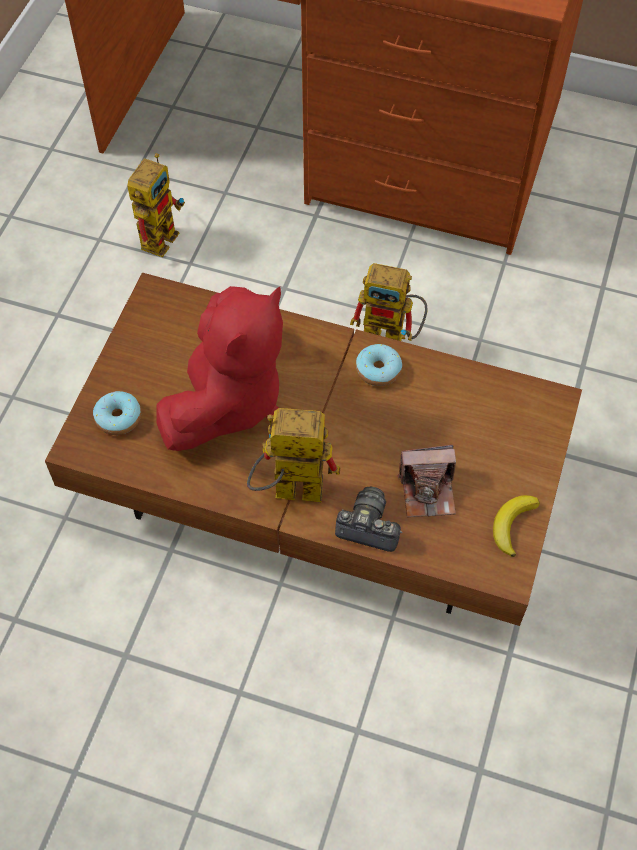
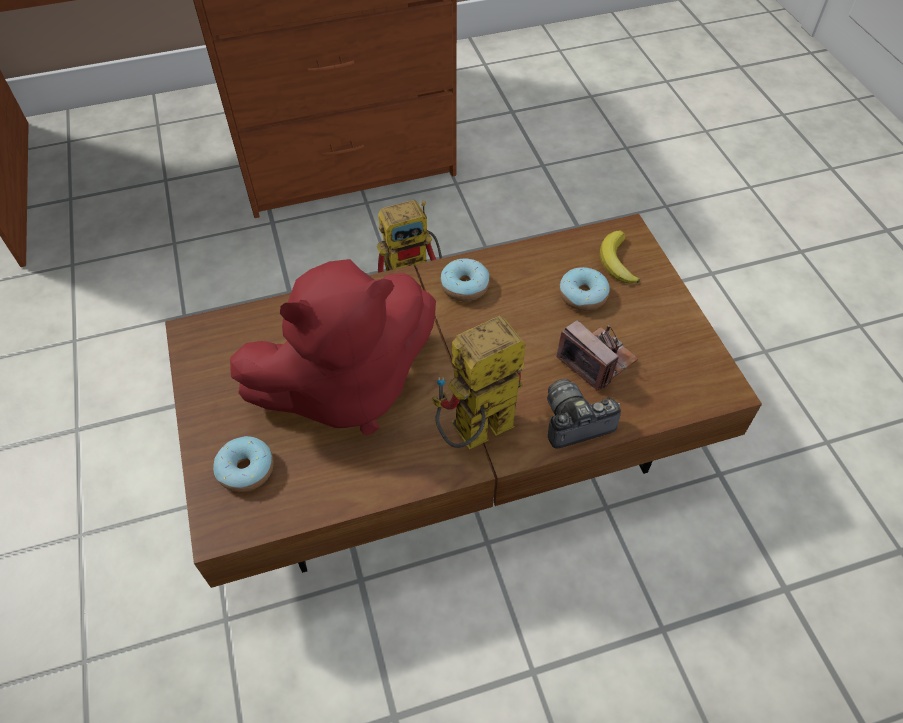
camera: 35 degrees left, 5 degrees down
toy robot [127,153,185,257] -> none
red plush toy [157,286,283,451] -> red plush toy turned 75 degrees clockwise [230,259,436,435]
camera [397,445,456,517] -> camera turned 90 degrees counterclockwise [556,320,638,391]
banana [493,495,540,557] -> banana moved to [600,230,640,284]
none -> donut [559,267,610,311]

